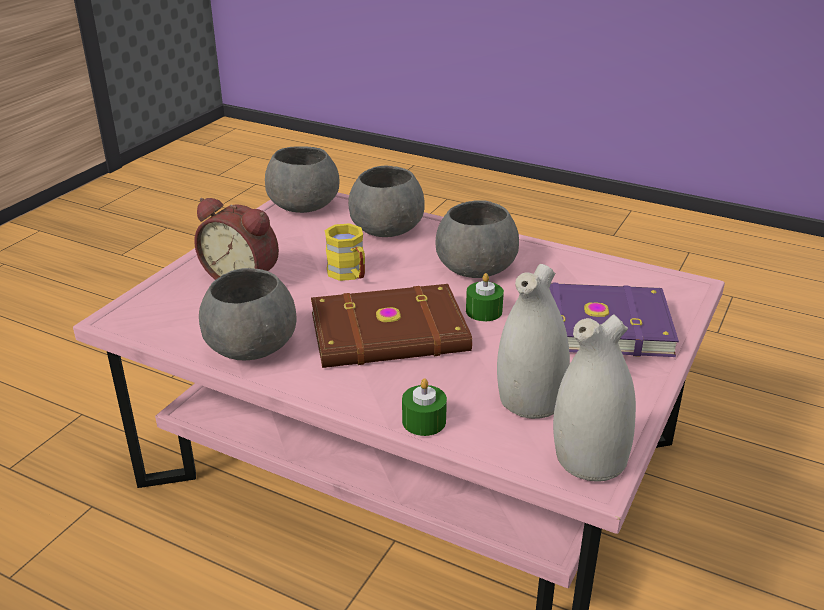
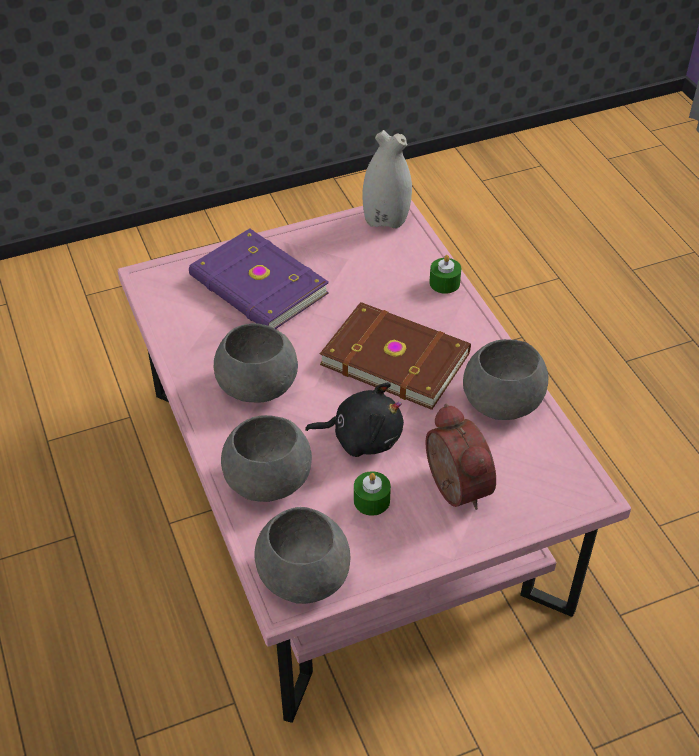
camera: 140 degrees left, 15 degrees up
yellow mug [325,223,365,281] -> black plush toy [305,382,404,457]
green candle [466,273,504,321] -> green candle moved to [354,471,391,516]
white vase [497,264,570,419] -> none

